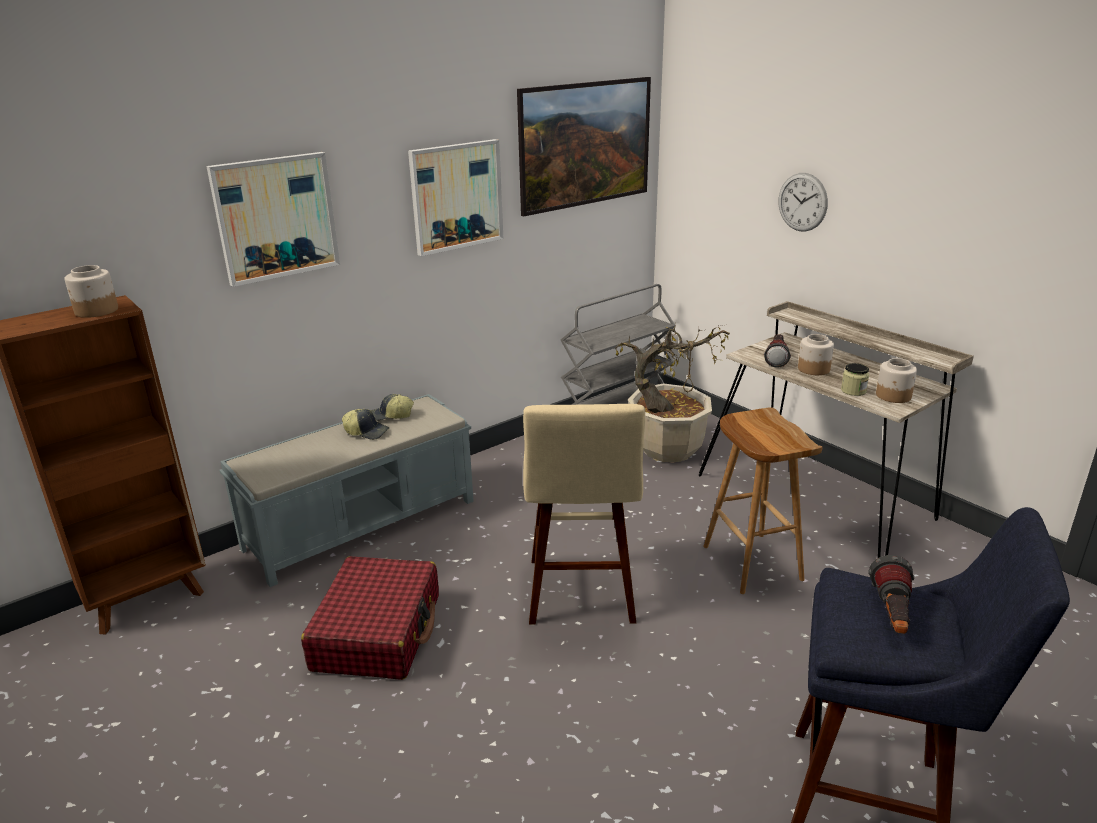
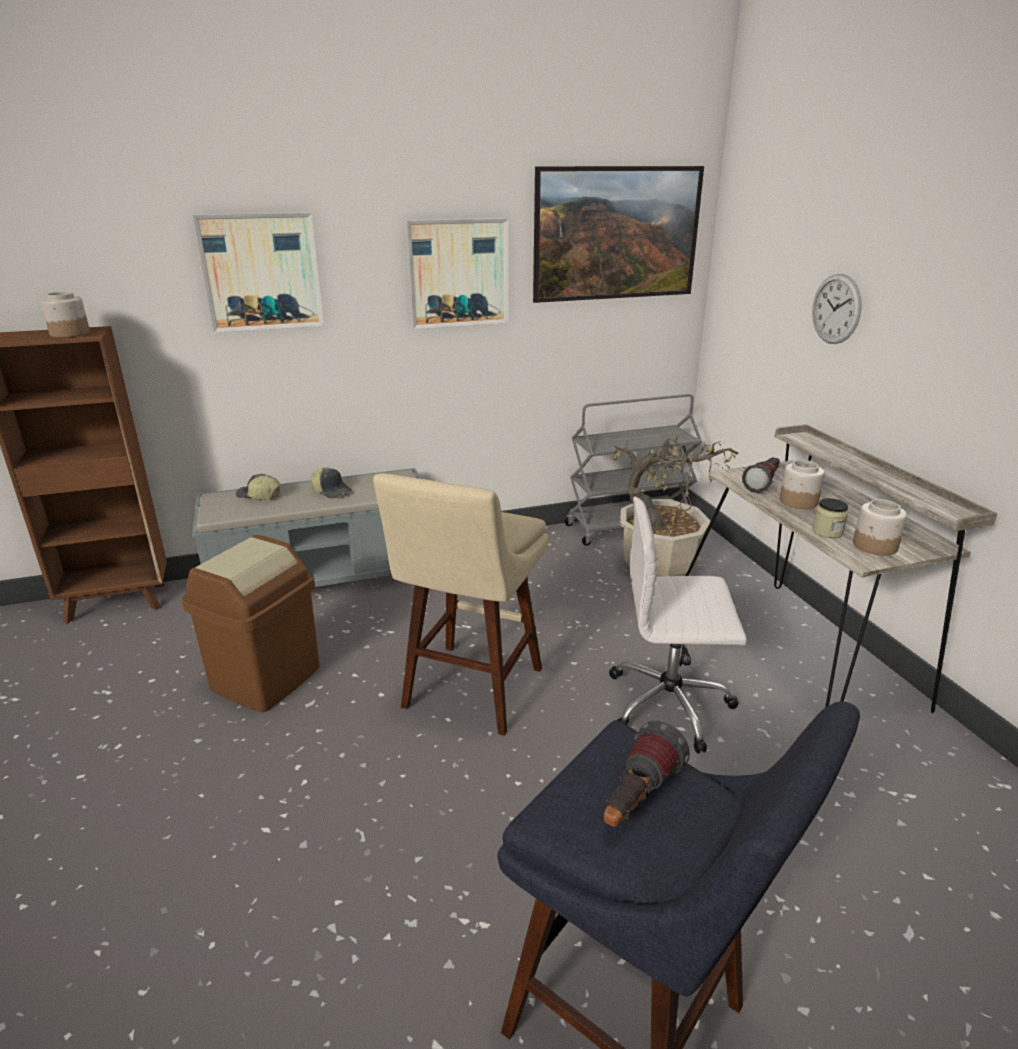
camera: 20 degrees right, 0 degrees up
red suitcase [301,556,439,680] -> brown trash can [182,535,320,712]
cap [370,394,414,421] -> cap moved to [236,474,280,500]
brown stool [703,407,822,594] -> white office chair [609,496,747,754]

